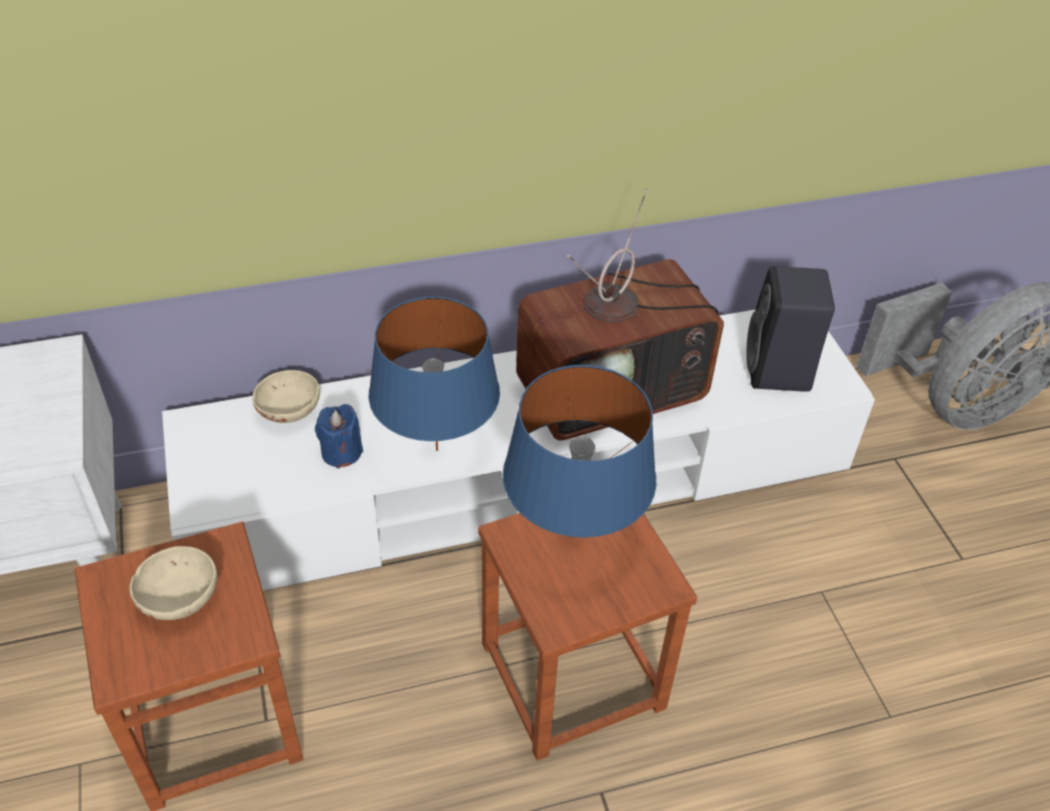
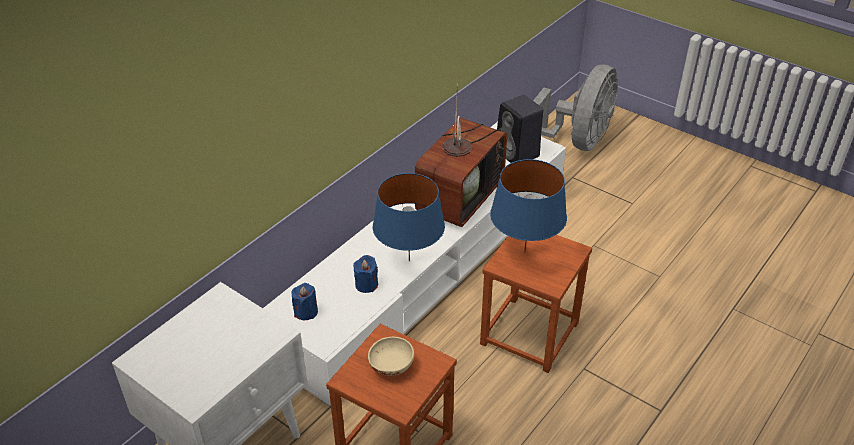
camera: 35 degrees left, 5 degrees down
beige bowl [252,370,320,423] -> none
none -> blue candle [292,283,318,320]

